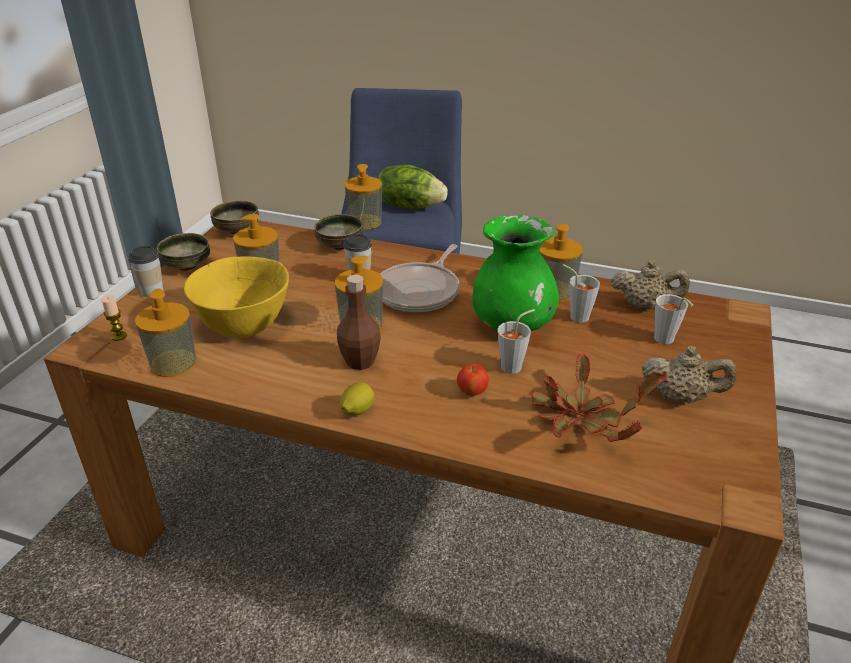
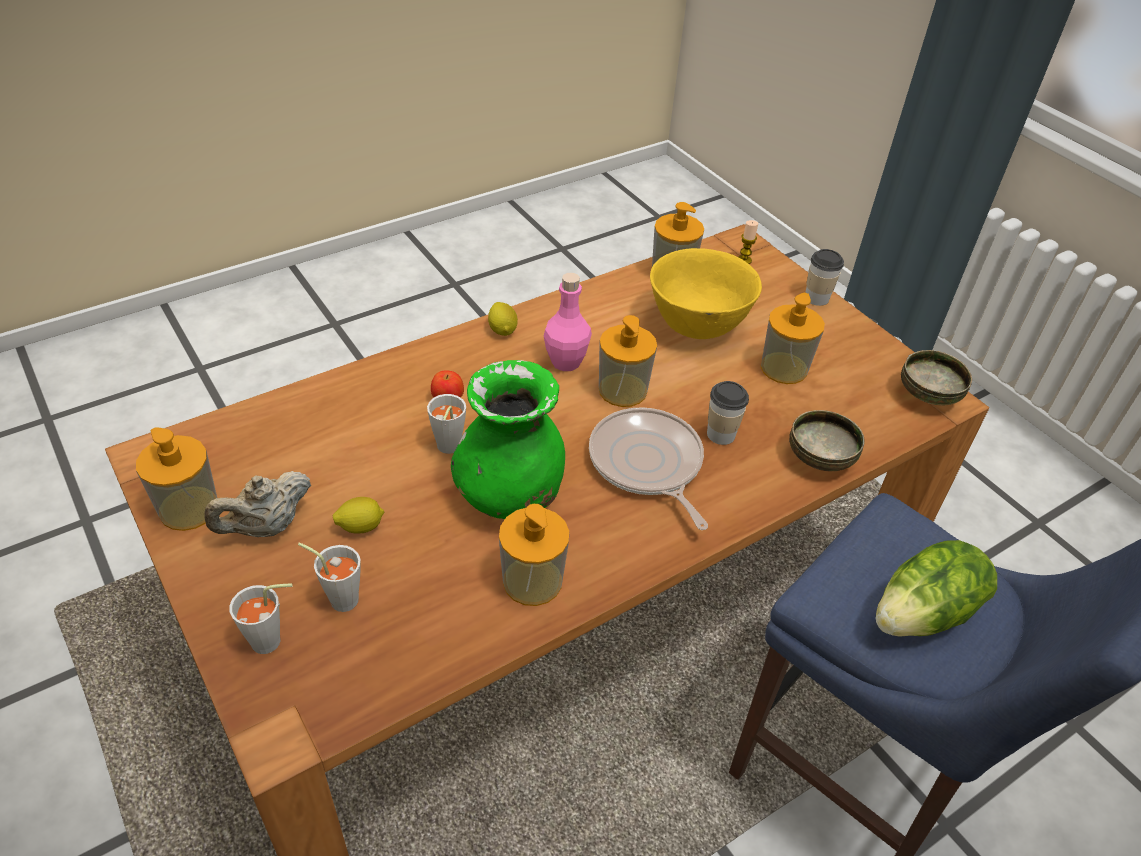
camera: 125 degrees right, 10 degrees up
bowl [157,233,210,271] -> none
brown bottle [337,275,381,370] -> pink bottle [544,273,592,371]
soap dispenser [344,164,382,230] -> soap dispenser moved to [136,427,217,531]
potted plant [532,353,667,442] -> none
grey cup [562,264,600,323] -> grey cup moved to [229,583,292,654]
beige teapot [611,260,690,309] -> none
none -> lemon [333,497,384,534]

